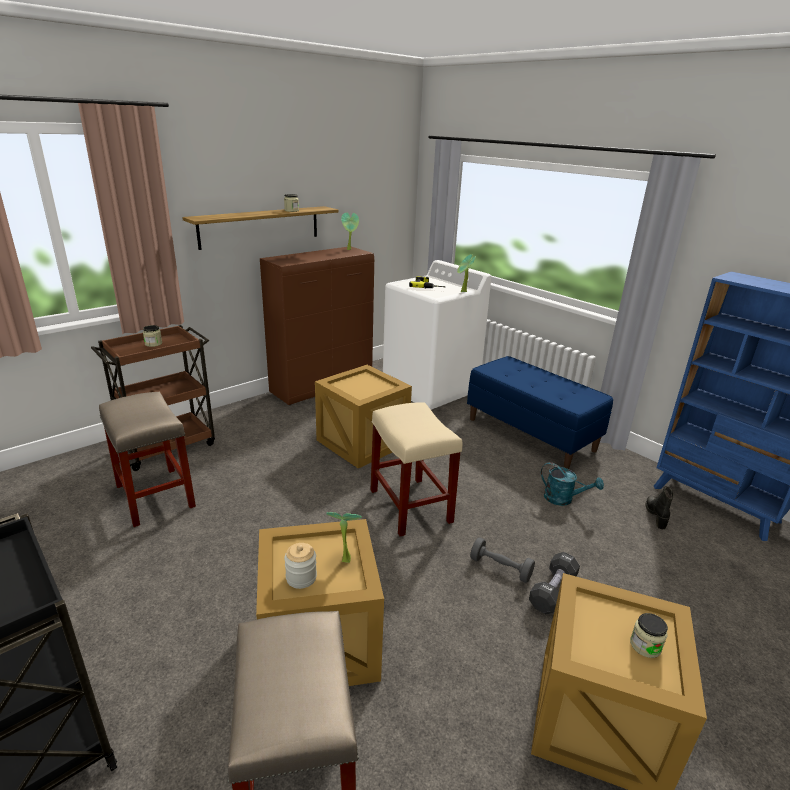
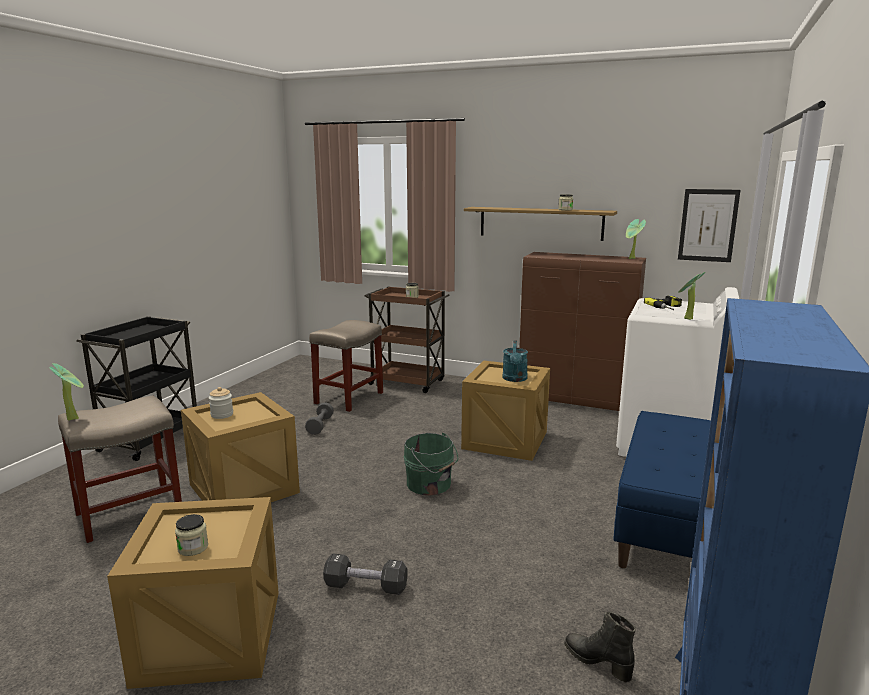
camera: 65 degrees right, 10 degrees down
potted plant [326,512,362,563] -> potted plant moved to [49,363,84,420]
beige stool [371,402,463,536] -> green bucket [403,433,458,496]
grey dumbbell [470,538,535,583] -> grey dumbbell moved to [305,402,334,435]
turquoise watering can [541,462,604,506] -> turquoise watering can moved to [502,340,528,382]
black boot [646,486,674,530] -> black boot turned 120 degrees counterclockwise [565,612,636,682]
none -> picture [678,189,741,262]

